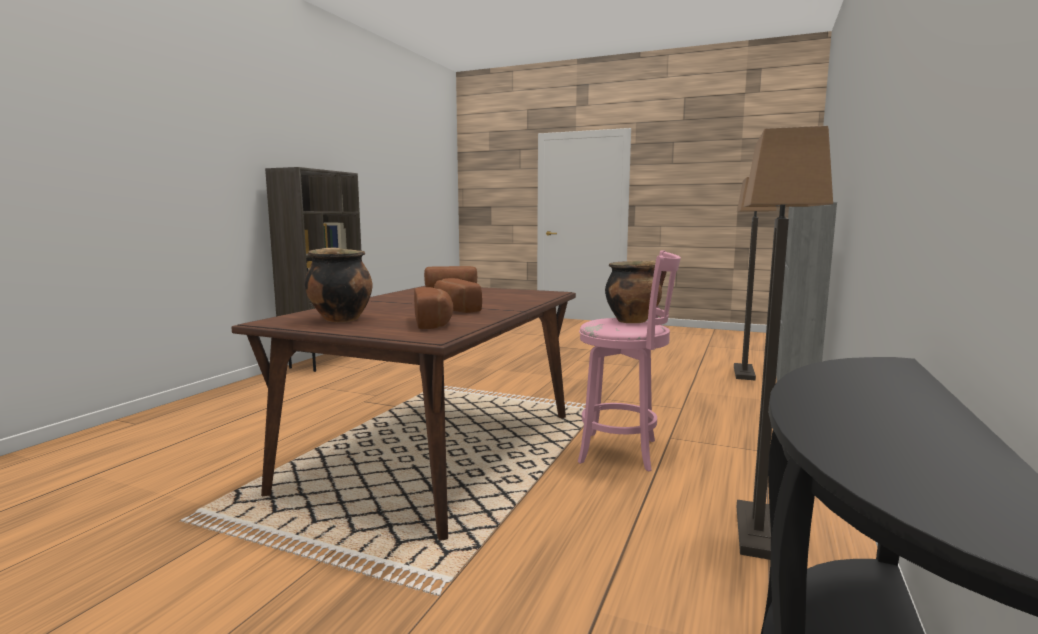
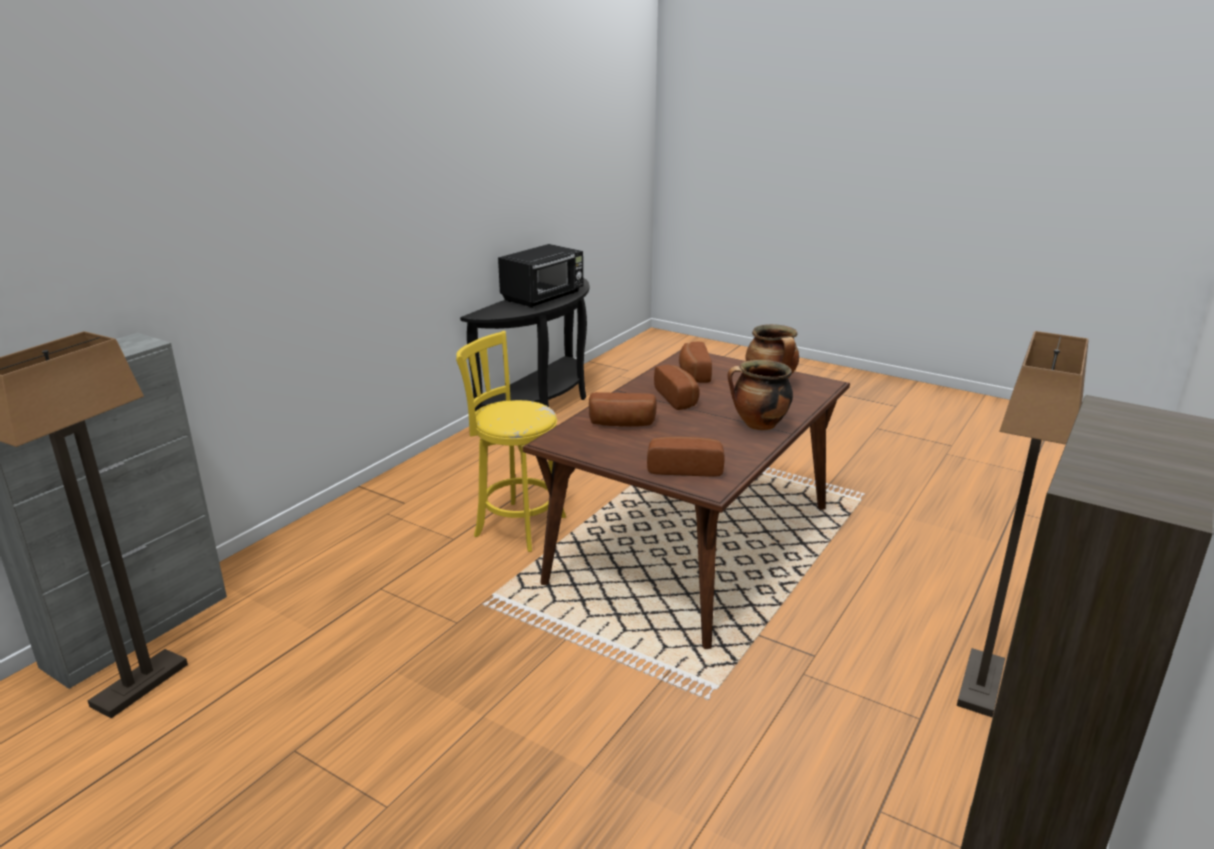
camera: 170 degrees left, 15 degrees up
pink stool [578,250,681,472] -> yellow stool [456,331,566,552]
cooking pot [605,260,667,323] -> cooking pot moved to [728,360,793,430]
floor lamp [737,126,833,560] -> floor lamp moved to [957,331,1088,717]
none -> black microwave [498,244,583,308]
none -> bread [589,392,657,427]

